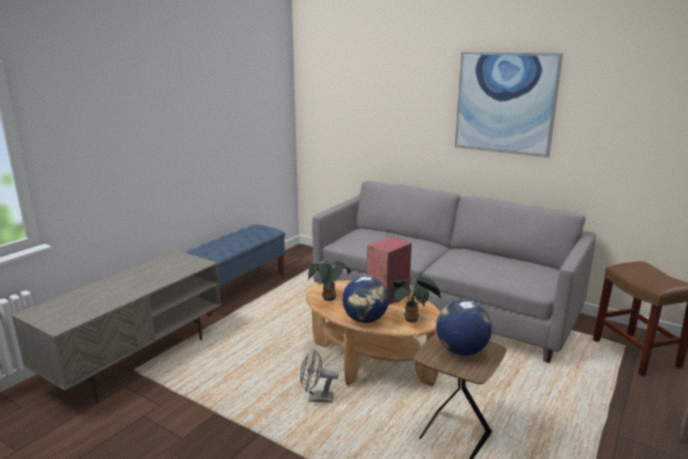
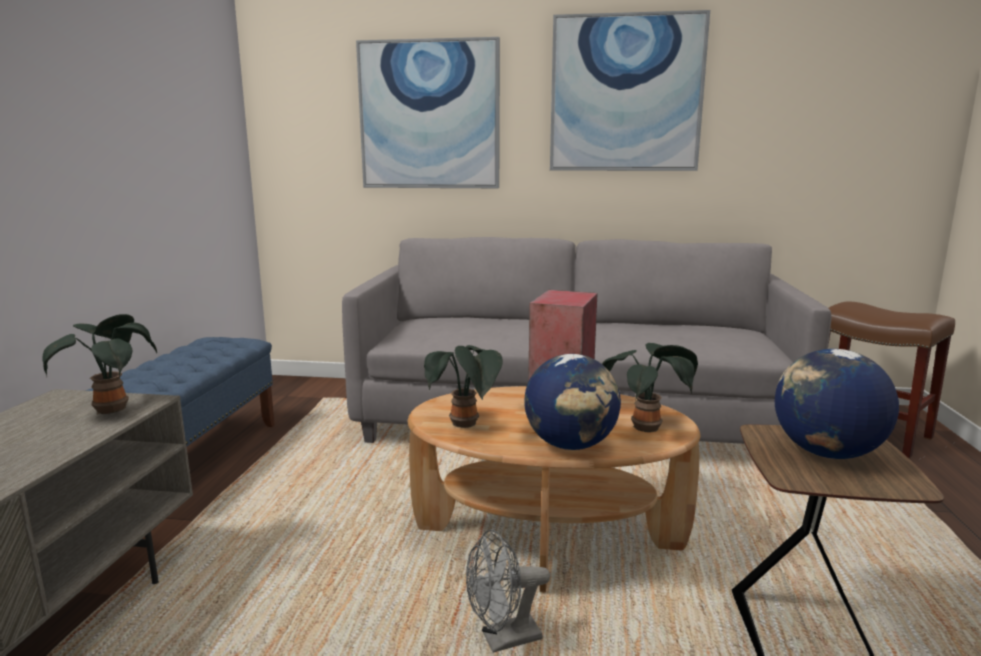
camera: 25 degrees left, 5 degrees down
none -> potted plant [43,314,157,415]
none -> picture [356,37,500,188]

